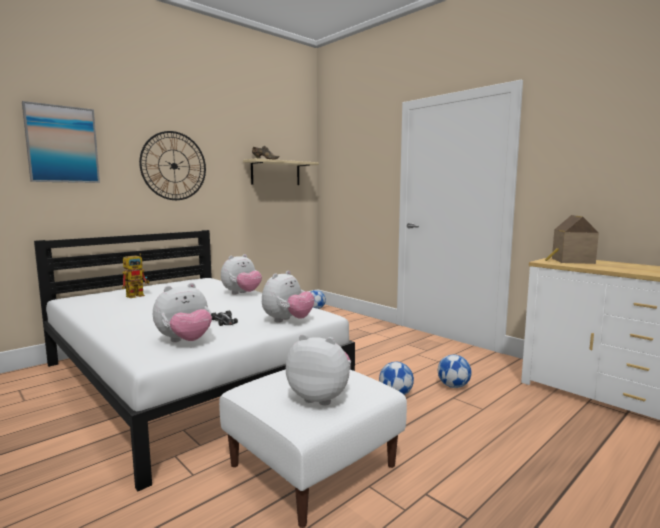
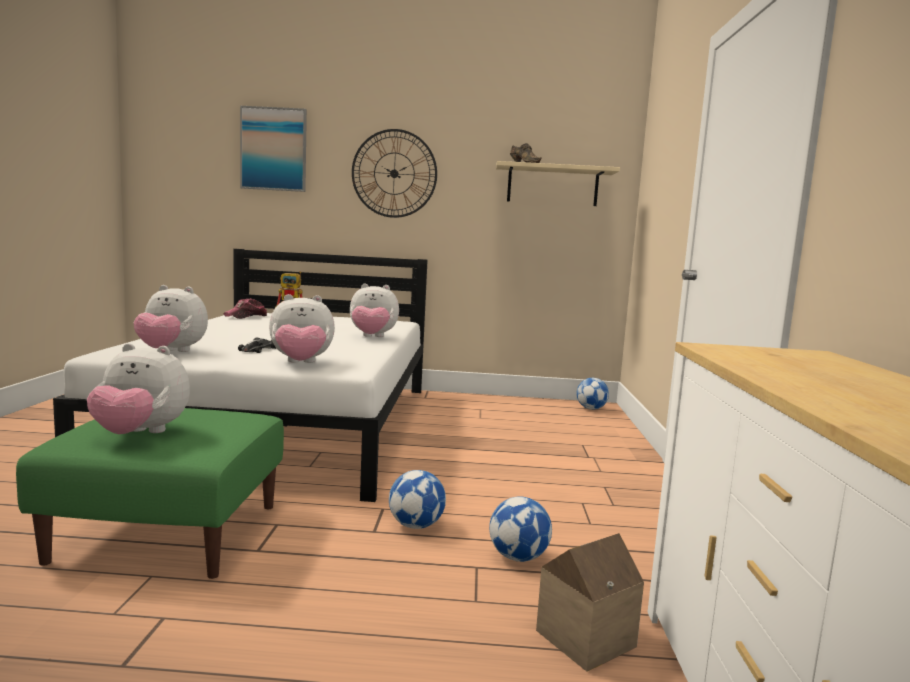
camera: 45 degrees right, 0 degrees up
white ottoman [219,369,407,528] -> green ottoman [16,408,284,579]
plush toy [286,334,351,406] -> plush toy turned 120 degrees clockwise [87,343,190,434]
toy house [545,215,599,264] -> toy house moved to [536,533,644,672]
none -> cap [224,298,267,319]

